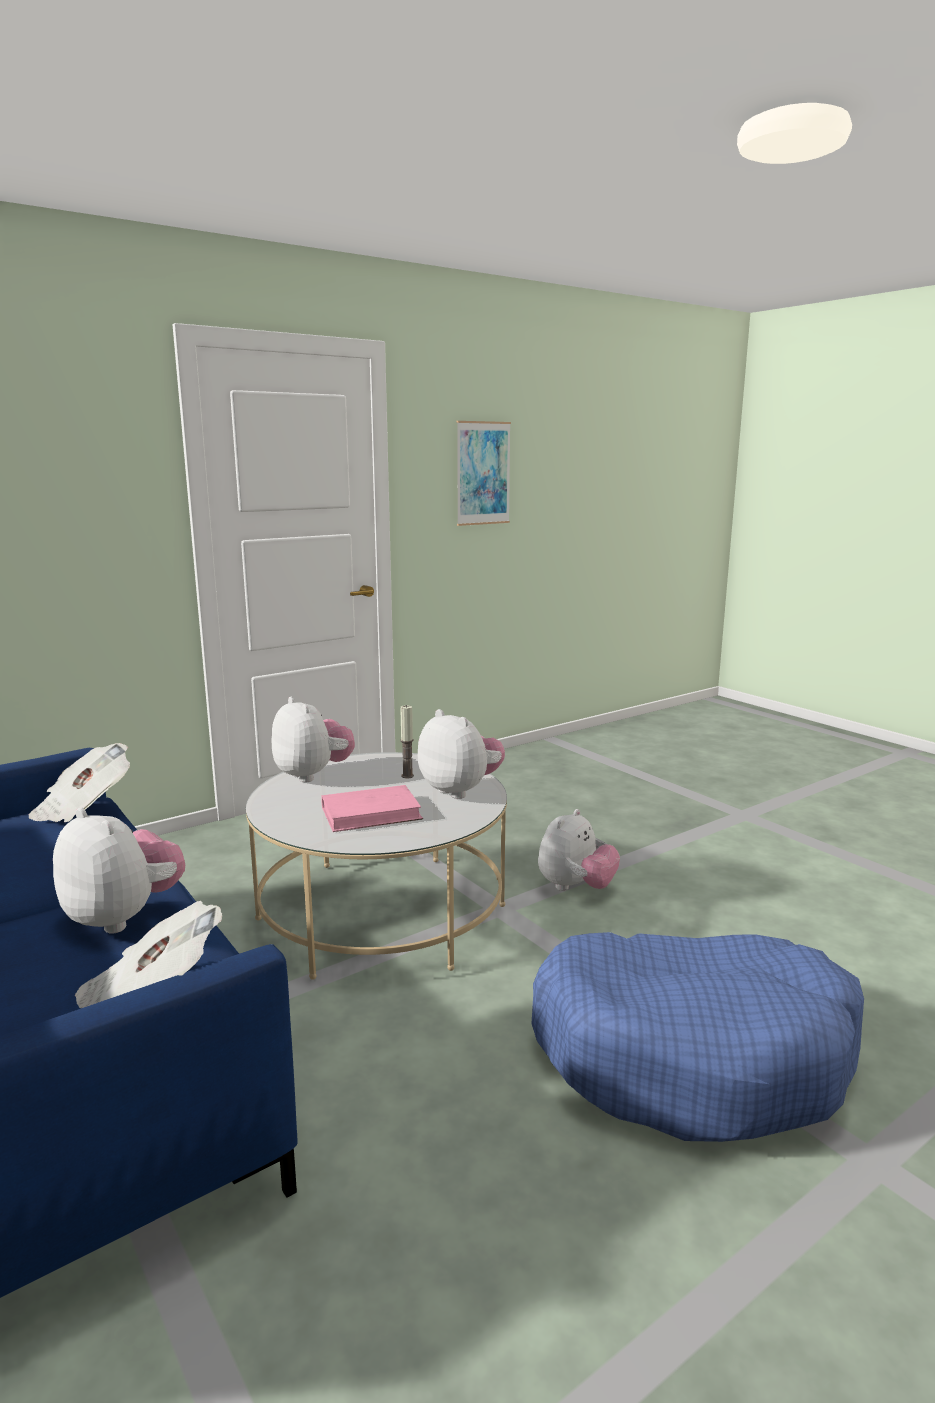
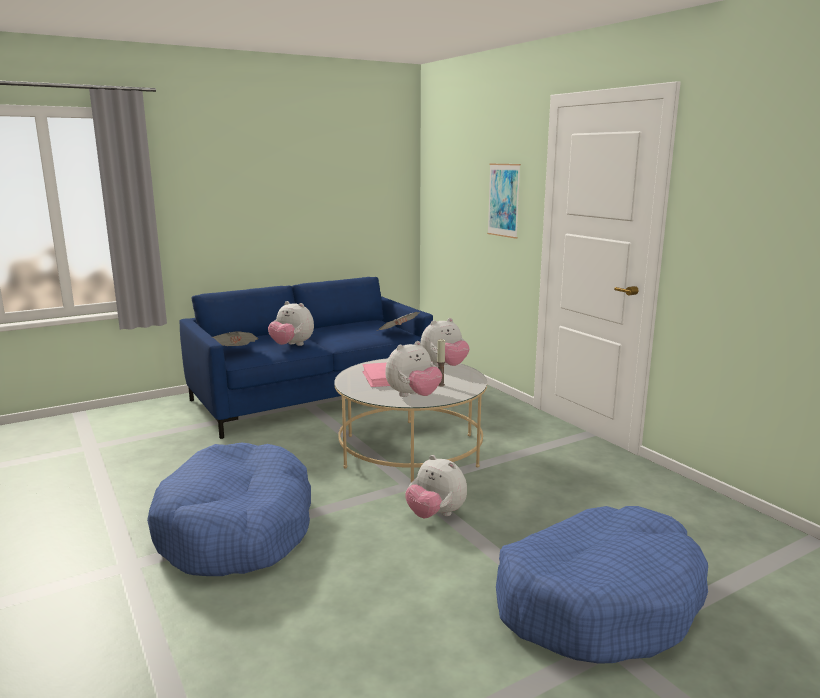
camera: 95 degrees right, 0 degrees up
plush toy [53,808,185,934] -> plush toy turned 75 degrees clockwise [268,301,314,346]
picture [457,421,511,526] -> picture moved to [487,164,521,239]
none -> blue dog bed [496,506,708,664]

